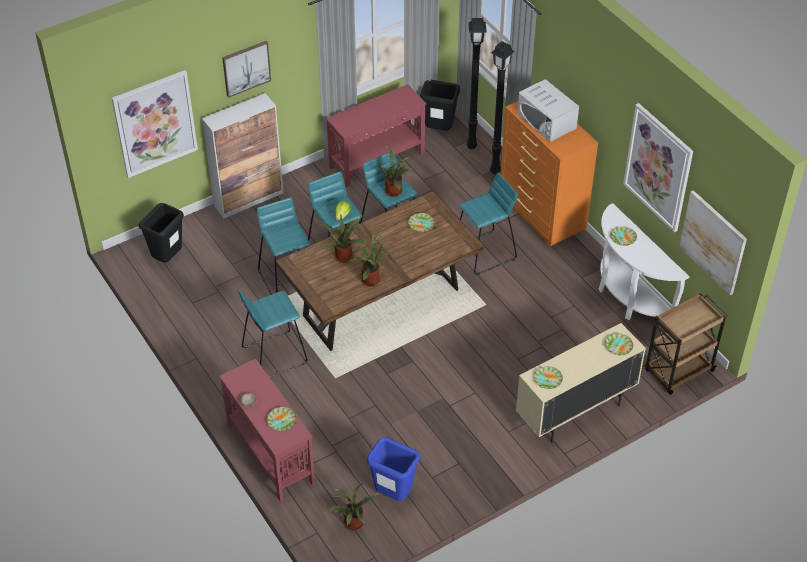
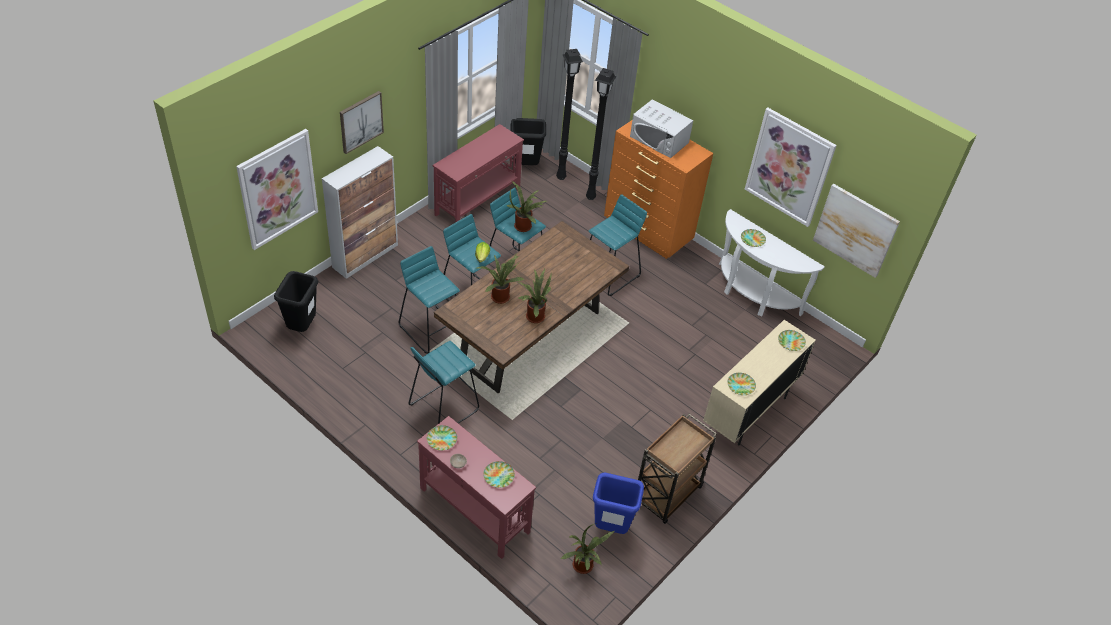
camera: 20 degrees left, 0 degrees up
plate [408,213,435,232] -> plate moved to [427,425,457,451]
brown cart [645,293,728,395] -> brown cart moved to [638,414,717,524]

